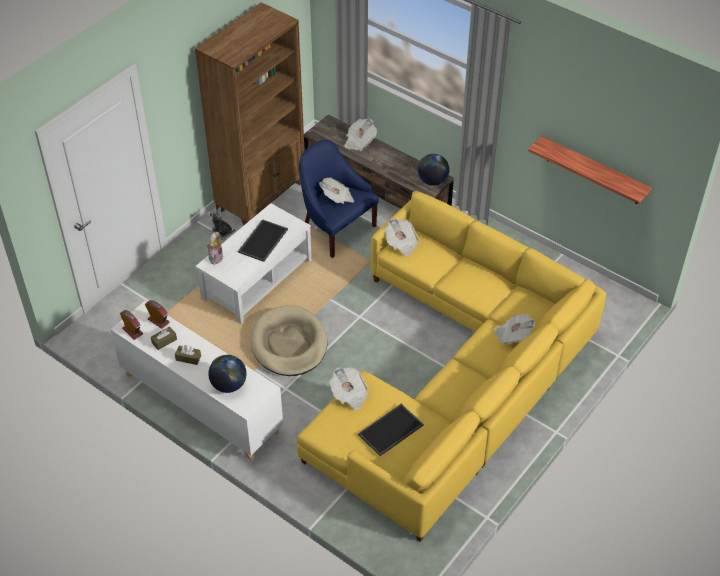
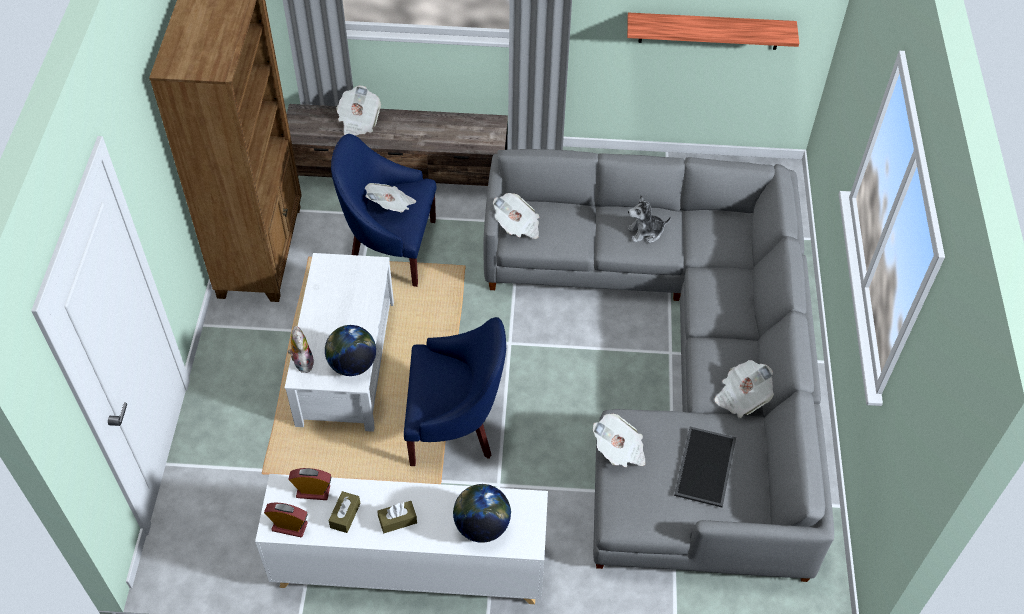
camera: 35 degrees left, 5 degrees up
plush toy [207,206,235,240] -> plush toy moved to [627,196,671,243]
tray [238,219,288,262] -> none
beige dog bed [250,305,328,376] -> blue armchair [404,317,506,466]
yellow sofa [297,191,606,542] -> grey sofa [484,149,834,582]
globe [418,154,449,186] -> globe moved to [325,325,376,376]
newspaper [494,314,535,344] -> newspaper moved to [715,360,774,418]

